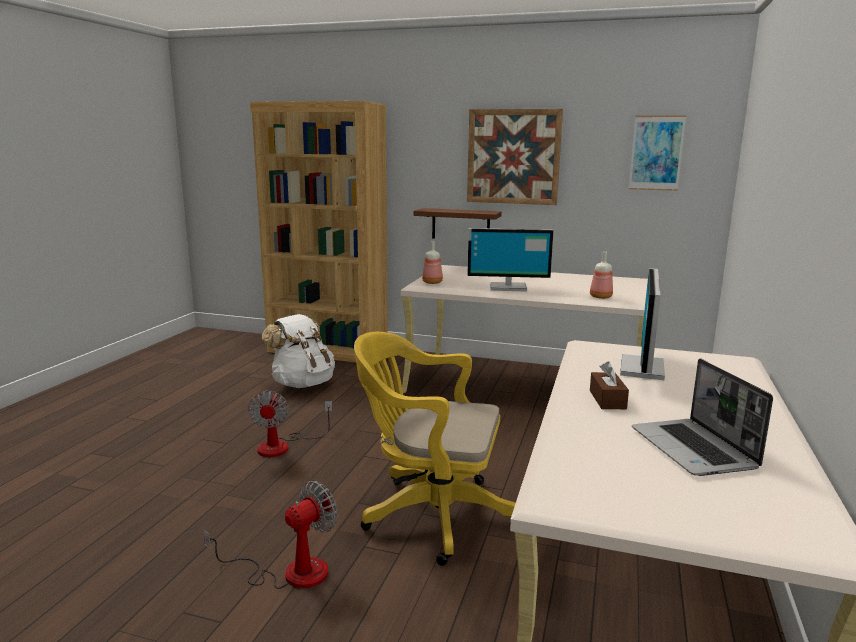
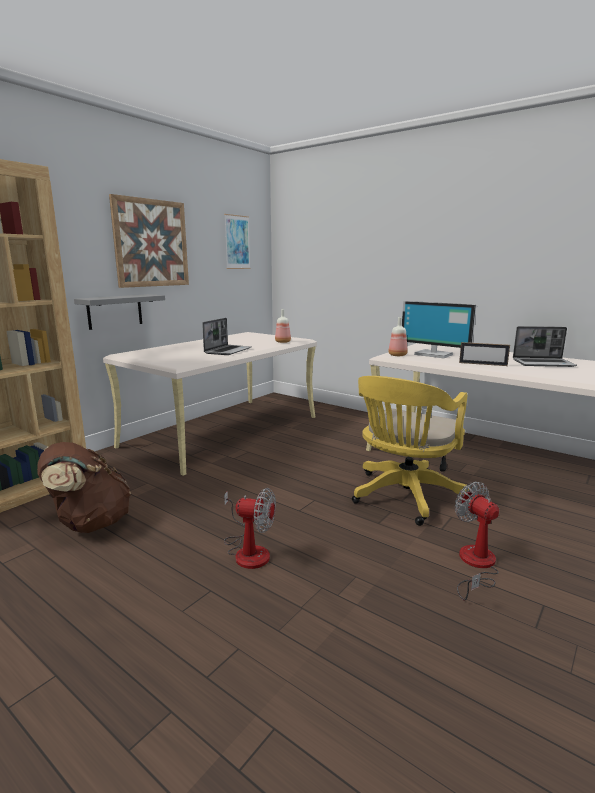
camera: 70 degrees left, 0 degrees up
white backpack [262,314,335,388] -> brown backpack [37,442,131,533]
brown shelf [414,208,502,239] -> grey shelf [74,294,165,330]
bottle [422,241,443,284] -> bottle moved to [388,317,407,356]
monitor [467,228,554,292] -> laptop [202,318,251,355]
brown tissue box [590,361,629,409] -> picture frame [459,342,510,366]

